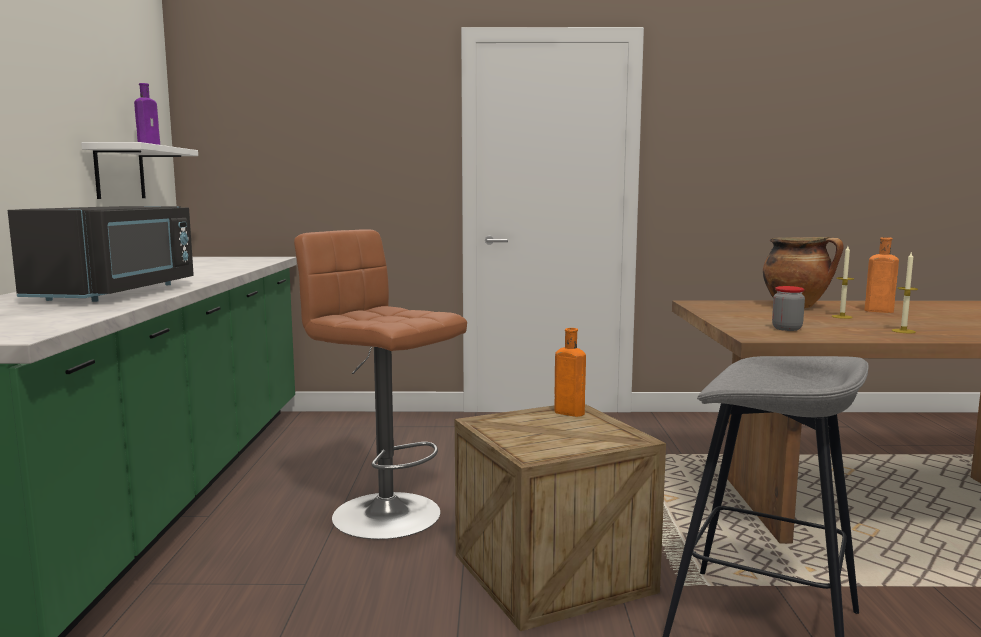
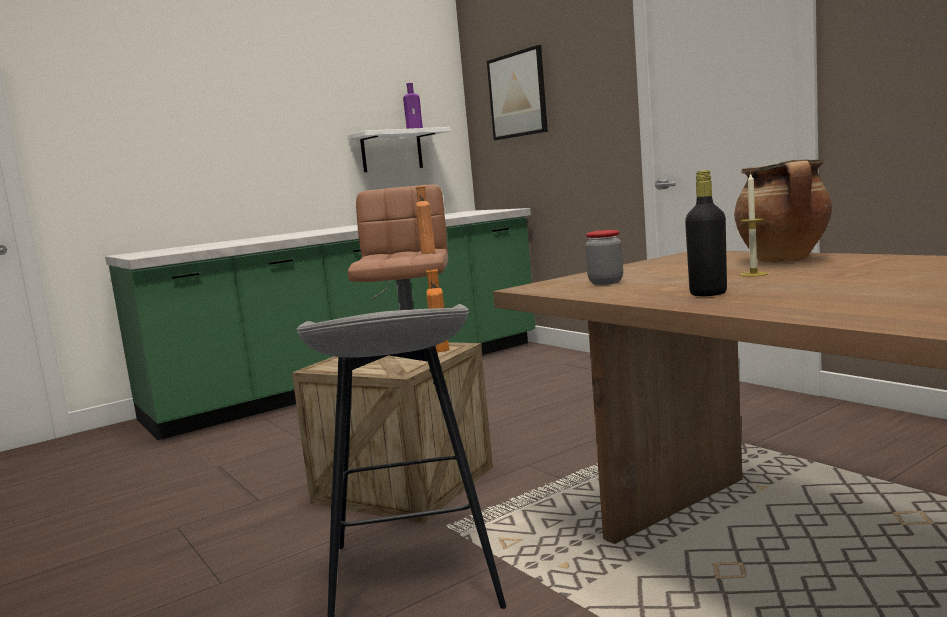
camera: 55 degrees right, 0 degrees up
black microwave [8,206,194,302] -> none
orange bottle [864,237,899,313] -> orange bottle moved to [416,186,435,254]
candle [892,253,918,333] -> black bottle [685,170,727,296]
none -> picture [487,45,548,141]

